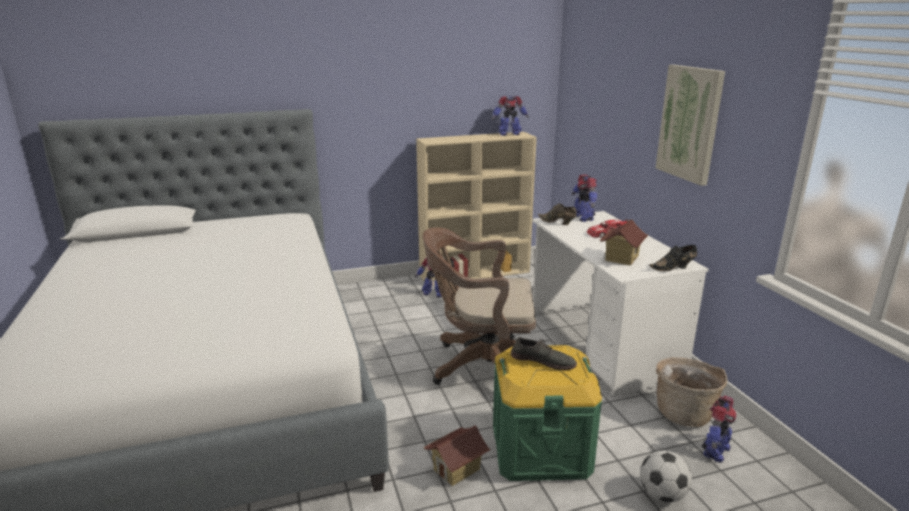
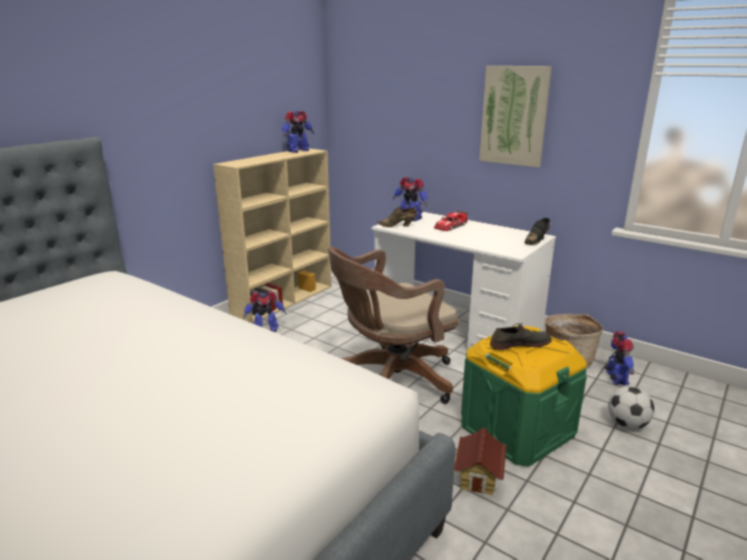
camera: 35 degrees left, 0 degrees up
toy house [599,220,649,266] -> none

